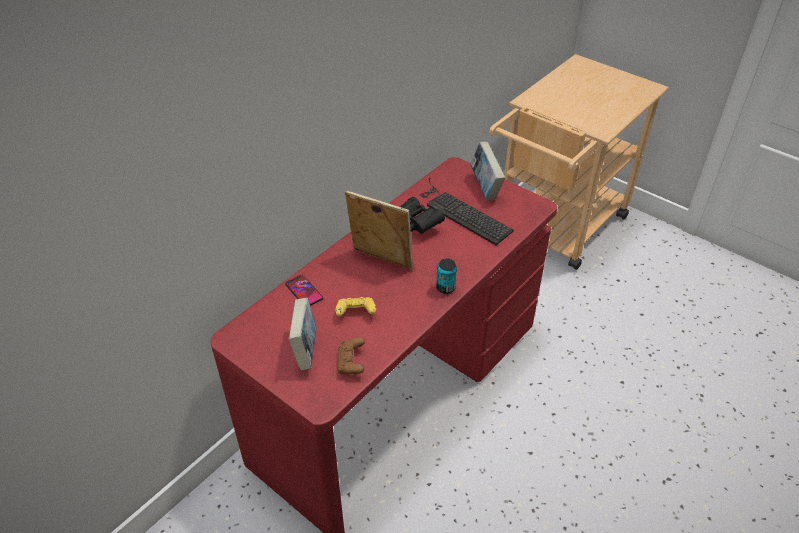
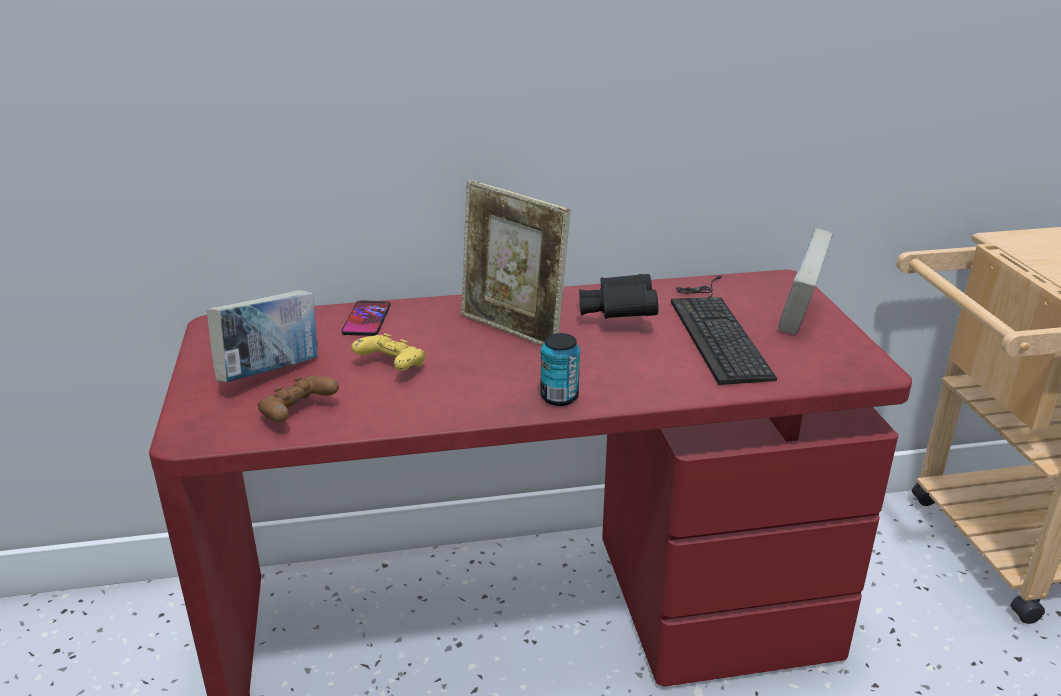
camera: 40 degrees right, 15 degrees down
picture frame [345,191,413,270] -> picture frame turned 150 degrees clockwise [461,179,570,346]

